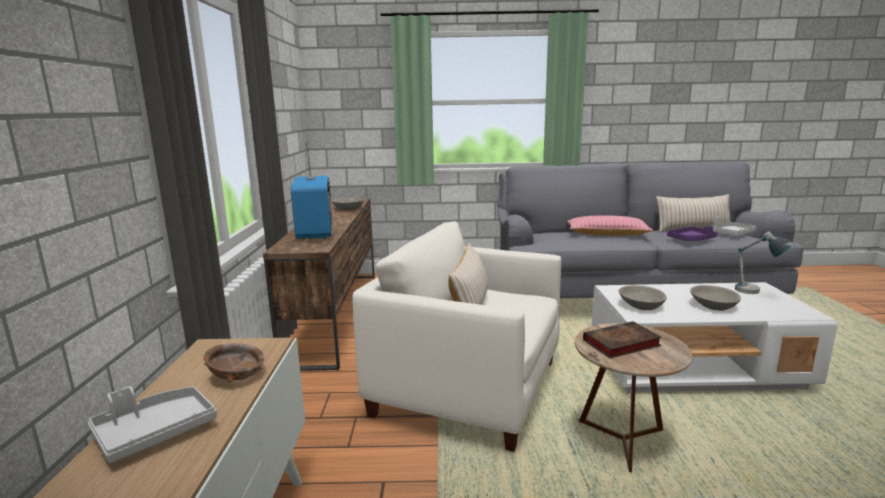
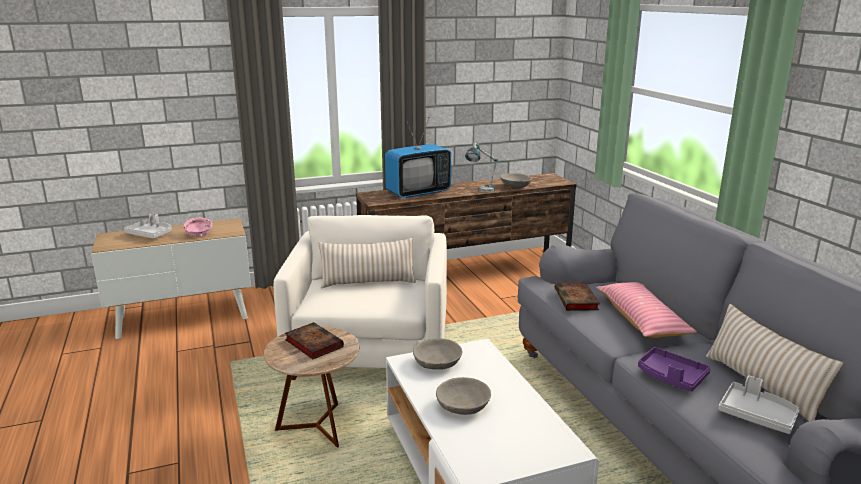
camera: 70 degrees right, 5 degrees up
brown bowl [204,343,264,382] -> pink bowl [183,217,213,236]
table lamp [735,231,793,294] -> table lamp moved to [465,143,498,193]
none -> book [555,282,600,311]

